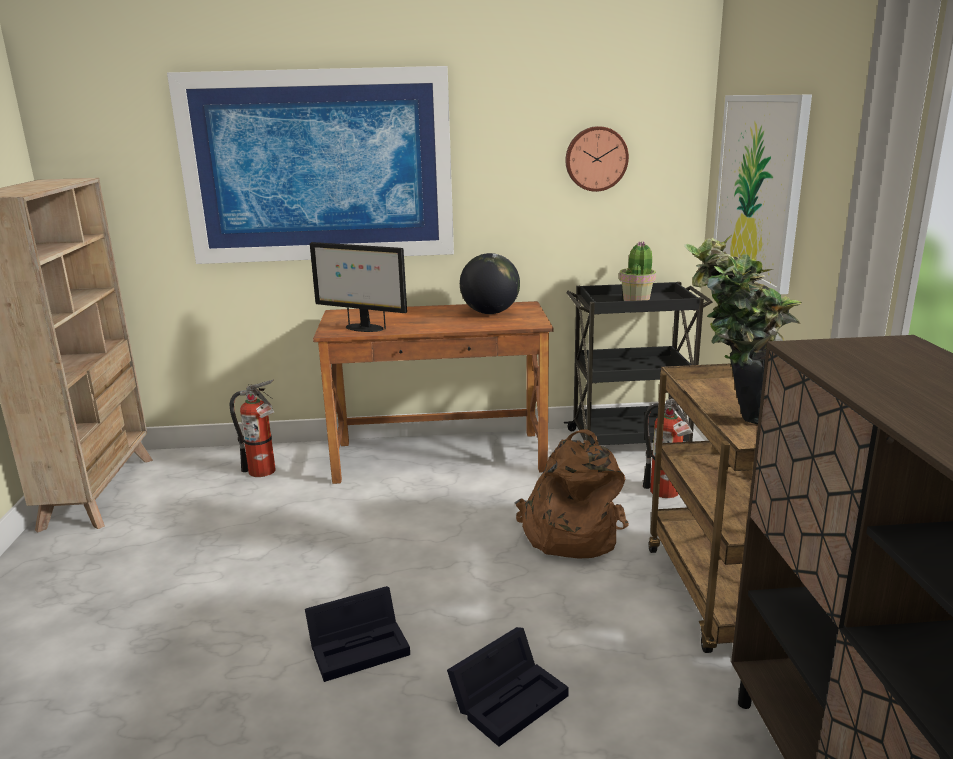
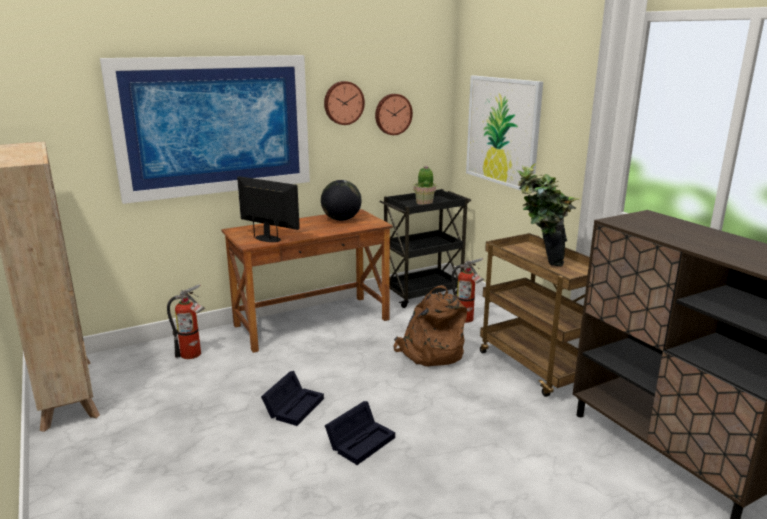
camera: 25 degrees left, 0 degrees up
monitor [310,242,407,332] -> monitor turned 150 degrees counterclockwise [237,176,300,242]
black storage box [447,627,569,747] -> black storage box moved to [261,371,324,426]
none -> wall clock [324,81,365,125]

